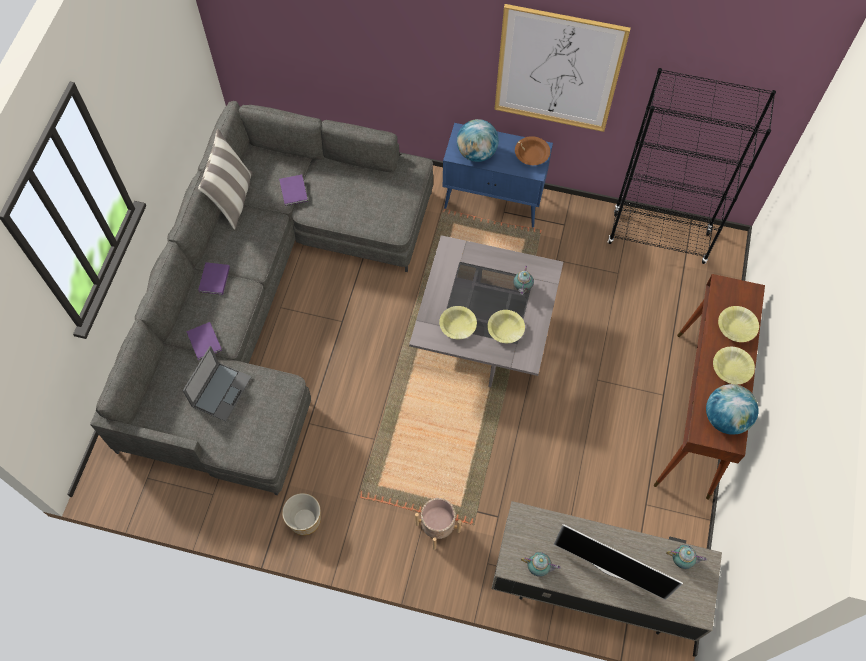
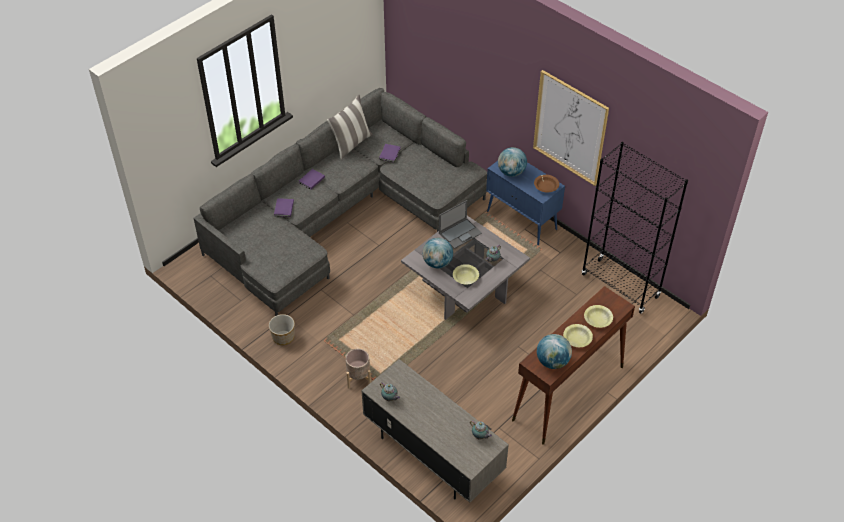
camera: 30 degrees right, 15 degrees down
laptop [183,346,251,421] -> laptop moved to [439,200,482,249]
yellow bowl [439,306,477,339] -> globe [423,238,453,268]
television [554,524,683,600] -> none

